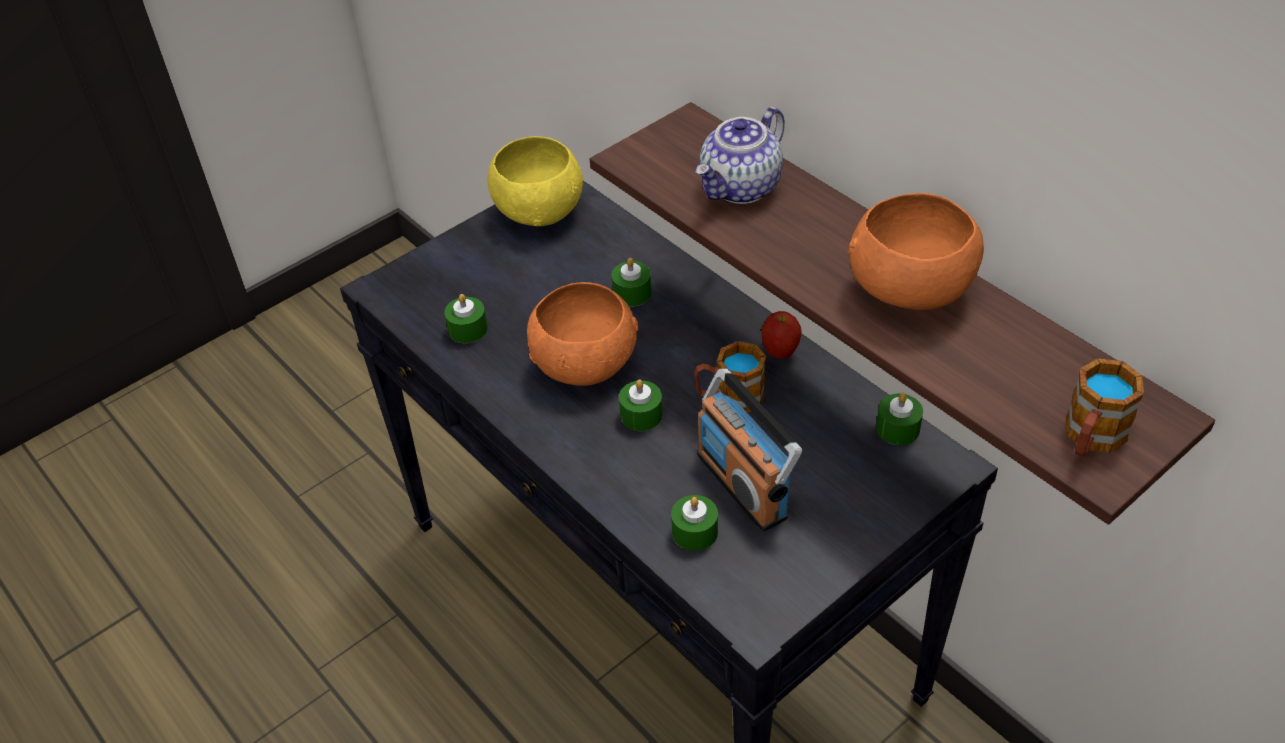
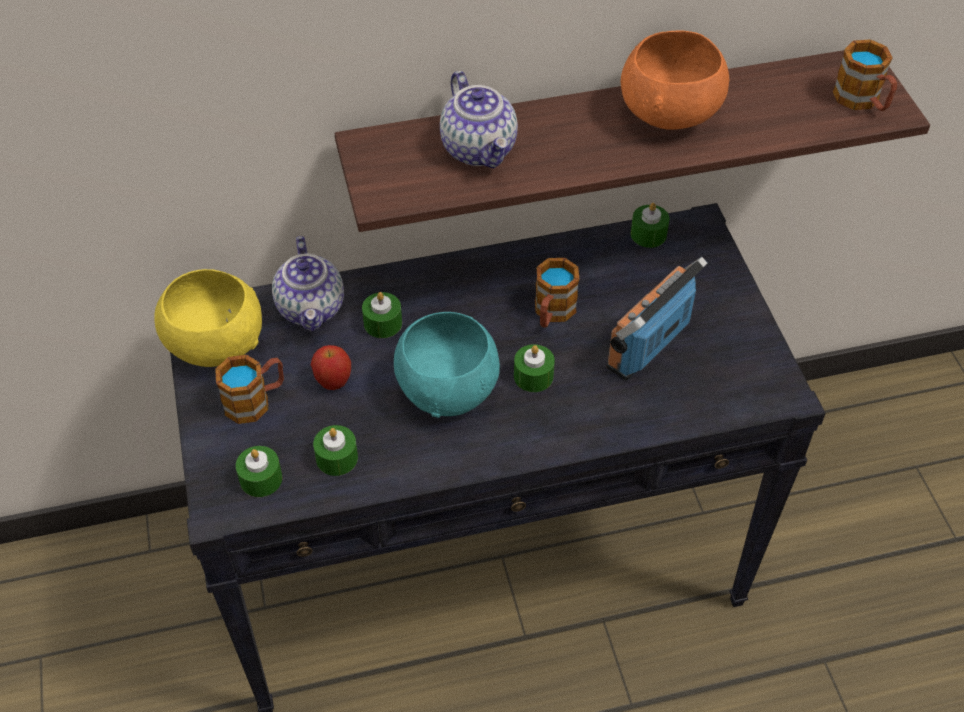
camera: 65 degrees left, 5 degrees up
orange bowl [527,282,638,386] -> turquoise bowl [394,312,500,418]
green candle [671,495,718,551] -> green candle moved to [236,446,282,497]
radio [697,369,802,532] -> radio turned 135 degrees clockwise [606,257,708,380]
apple [761,311,802,359] -> apple moved to [310,345,351,390]
none -> mug [215,355,284,424]
none -> teapot [272,236,344,332]

